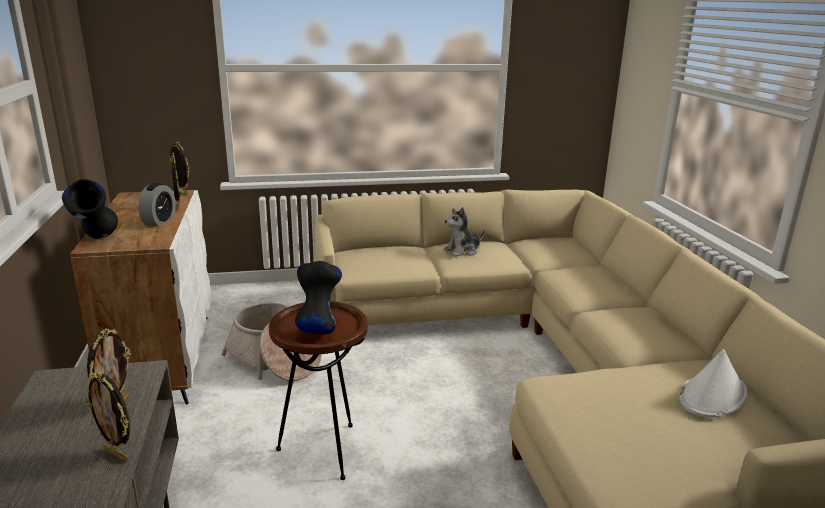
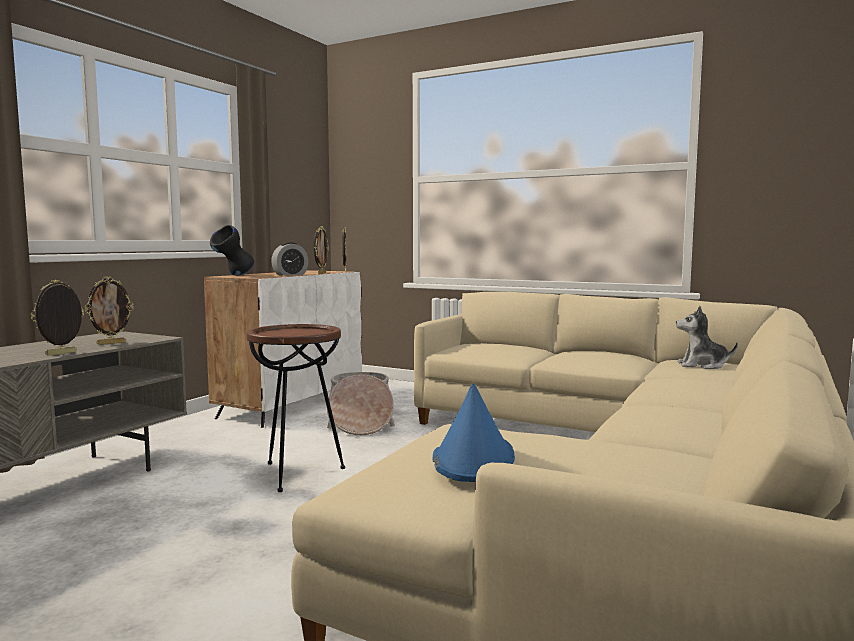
camera: 40 degrees right, 15 degrees down
picture frame [85,372,130,462] -> picture frame turned 60 degrees clockwise [31,280,84,356]
black vase [295,261,342,334] -> none
plush toy [444,207,485,257] -> plush toy moved to [676,306,738,369]
white hat [679,349,748,418] -> none
none -> blue hat [433,383,515,482]

